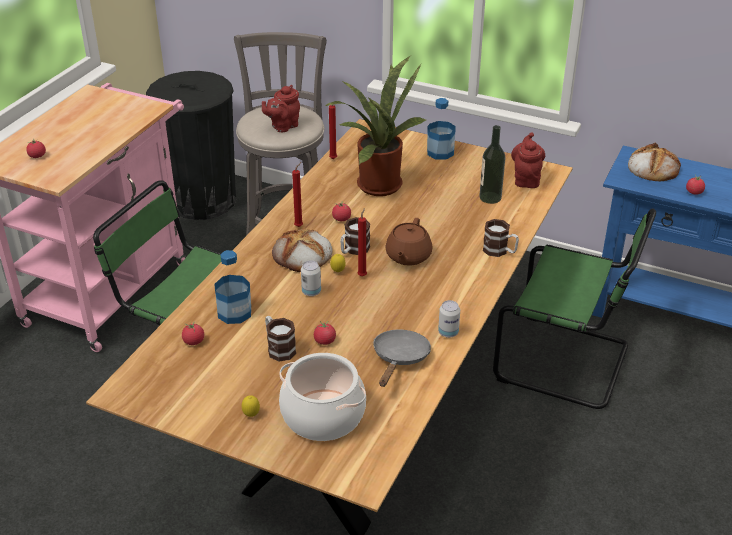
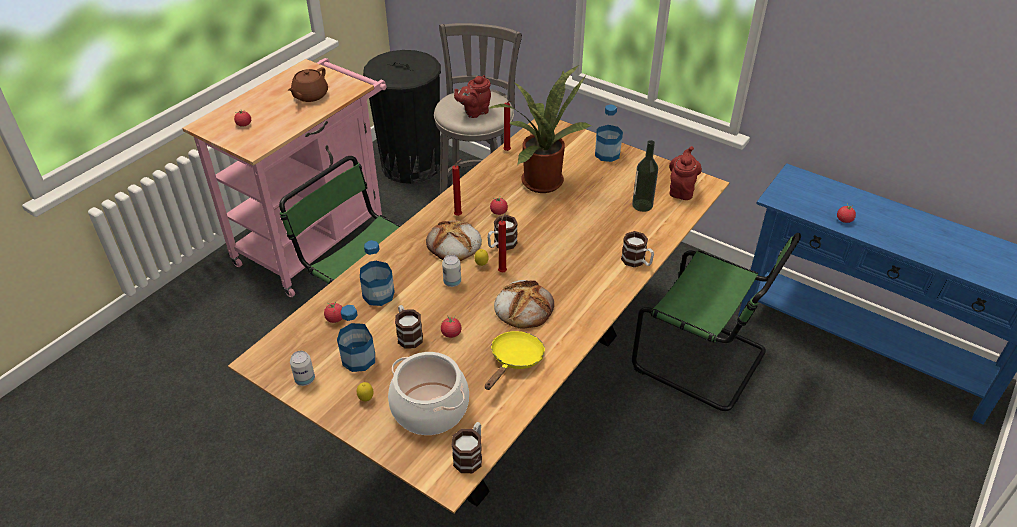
camera: 10 degrees right, 5 degrees up
grey frying pan [373,329,431,387] -> yellow frying pan [485,331,545,390]
brown teapot [385,218,432,266] -> brown teapot moved to [288,67,328,102]
can [438,300,460,338] -> can moved to [290,351,315,386]
bread [628,143,681,182] -> bread moved to [494,280,554,329]
none -> bottle [337,305,375,372]
none -> mug [452,422,482,473]

